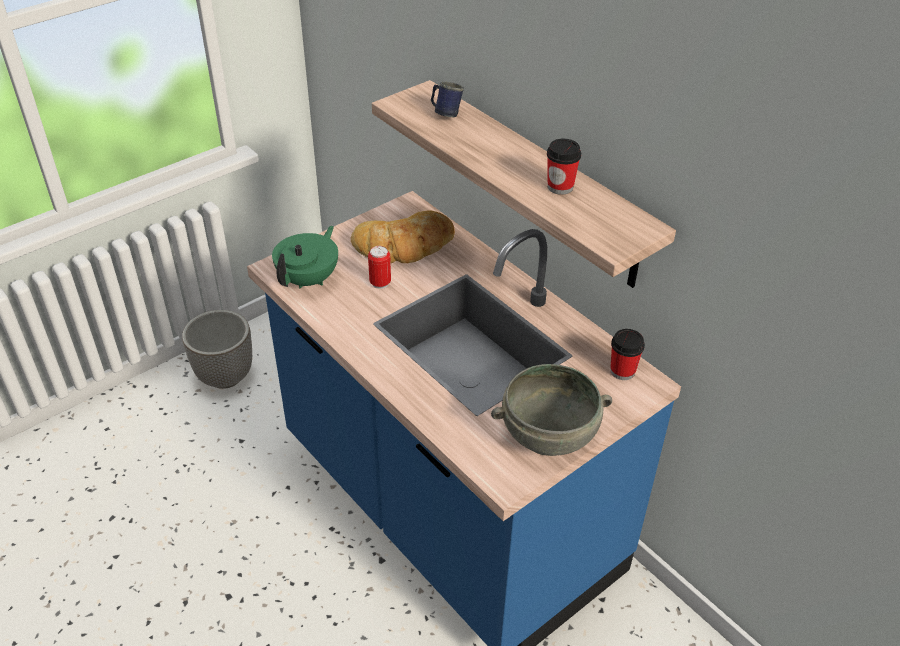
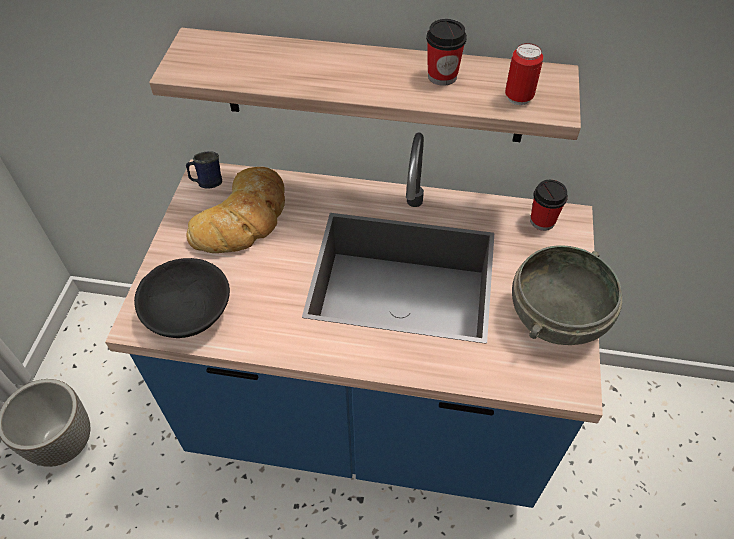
camera: 40 degrees left, 10 degrees up
green teapot [272,226,338,289] -> black bowl [134,258,230,338]
can [368,246,391,289] -> can moved to [505,43,543,105]
blue mug [431,82,464,117] -> blue mug moved to [186,151,222,189]

